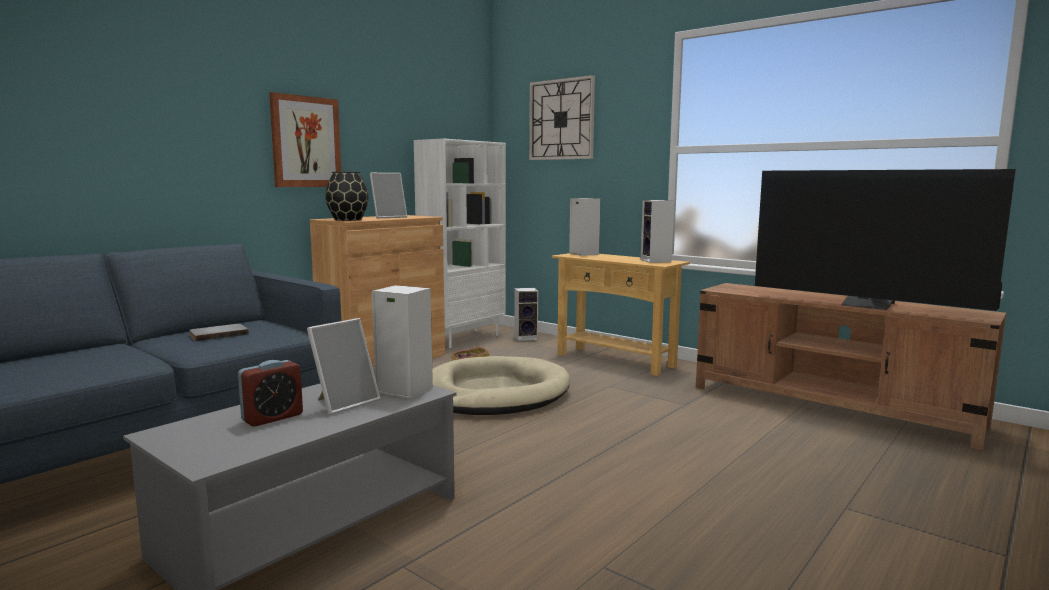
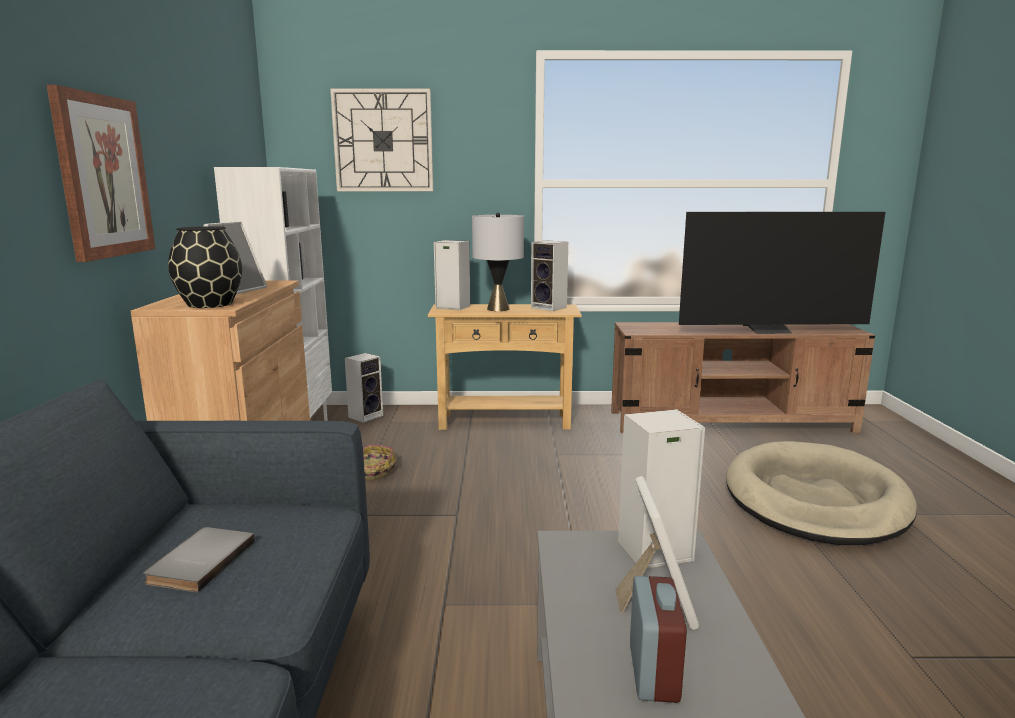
camera: 40 degrees left, 5 degrees up
beige dog bed [432,356,570,415] -> beige dog bed moved to [726,441,917,545]
none -> grey table lamp [472,213,524,311]

